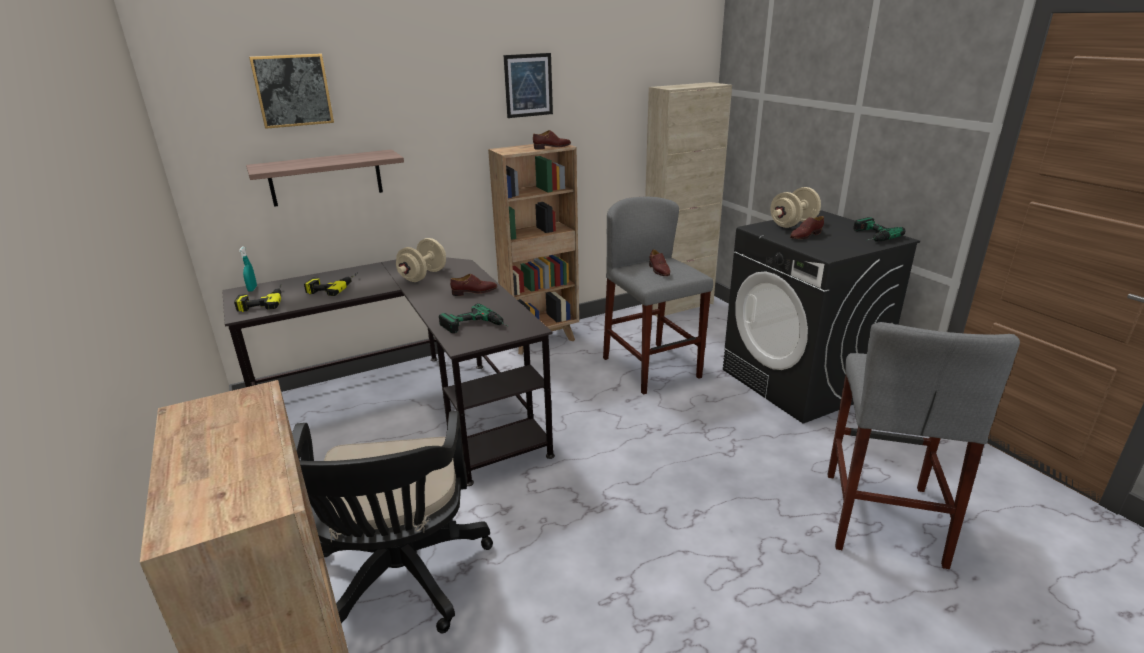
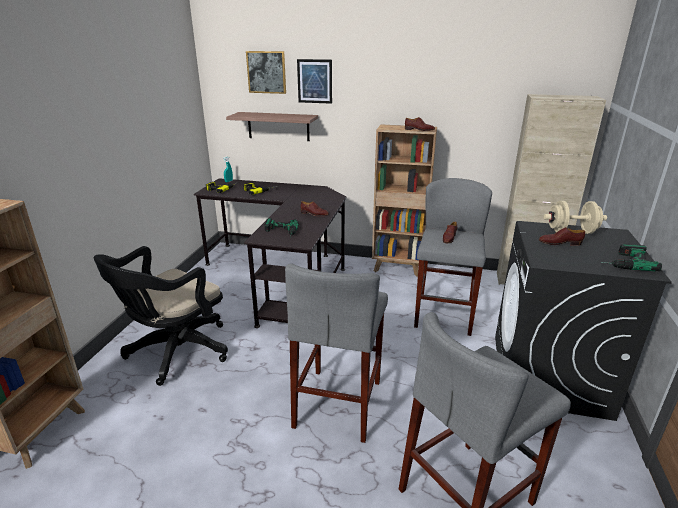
camera: 40 degrees right, 0 degrees up
beige dumbbell [396,238,446,282] -> none
picture [504,53,553,118] -> picture moved to [297,59,332,104]
none -> grey stool [285,263,388,443]

